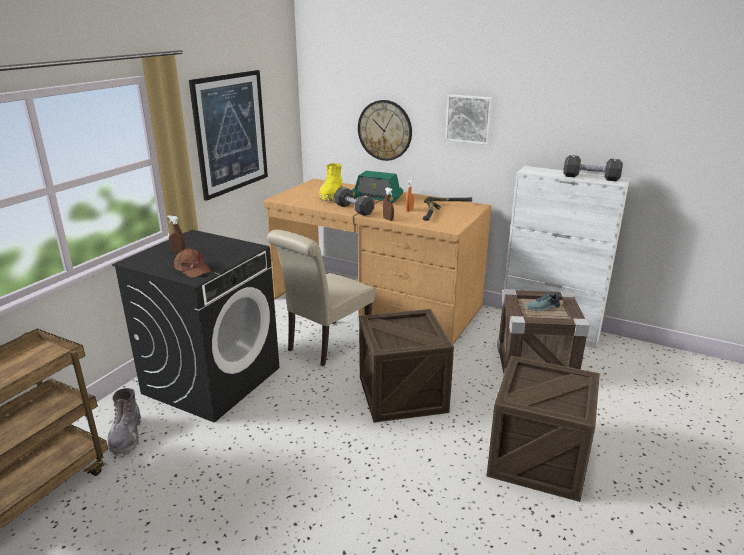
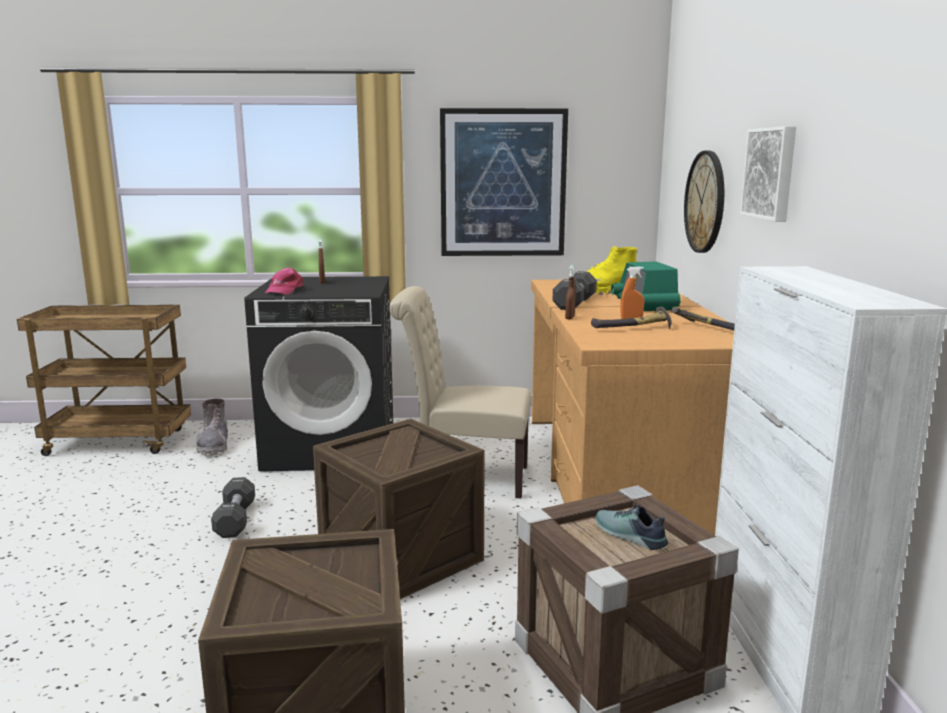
camera: 60 degrees right, 10 degrees down
grey boot [107,388,141,456] -> grey boot turned 60 degrees counterclockwise [196,399,228,455]
brown cap [172,248,211,278] -> pink cap [265,267,303,295]
black dumbbell [563,155,623,181] -> black dumbbell moved to [211,477,255,538]

